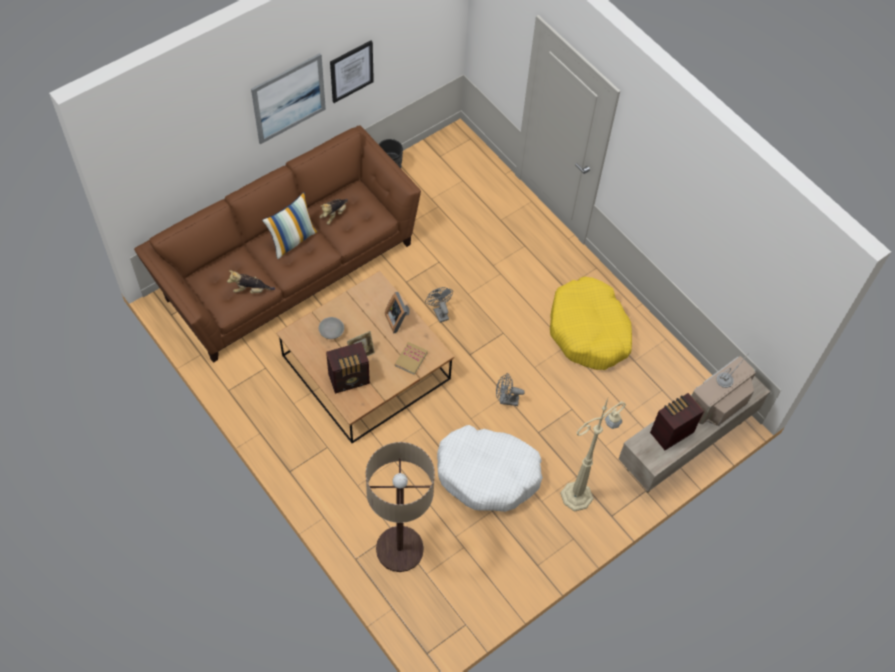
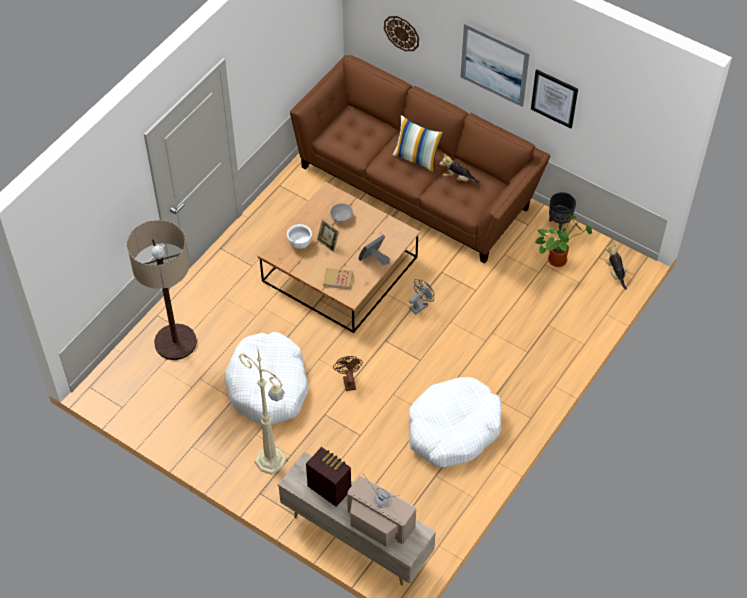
camera: 75 degrees right, 5 degrees down
plush toy [227,270,275,293] -> plush toy moved to [605,242,627,289]
radio [326,342,370,394] -> white bowl [287,224,312,249]
grey fan [496,374,525,406] -> brown fan [333,356,363,391]
yellow dog bed [550,276,632,370] -> white dog bed [409,377,502,467]
none -> wall clock [384,16,419,51]
none -> potted plant [535,214,592,267]

